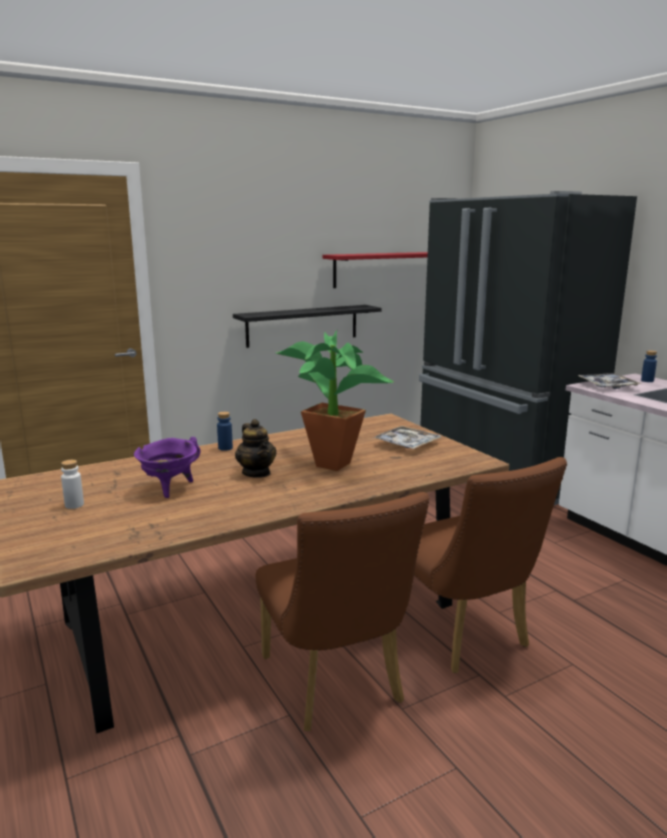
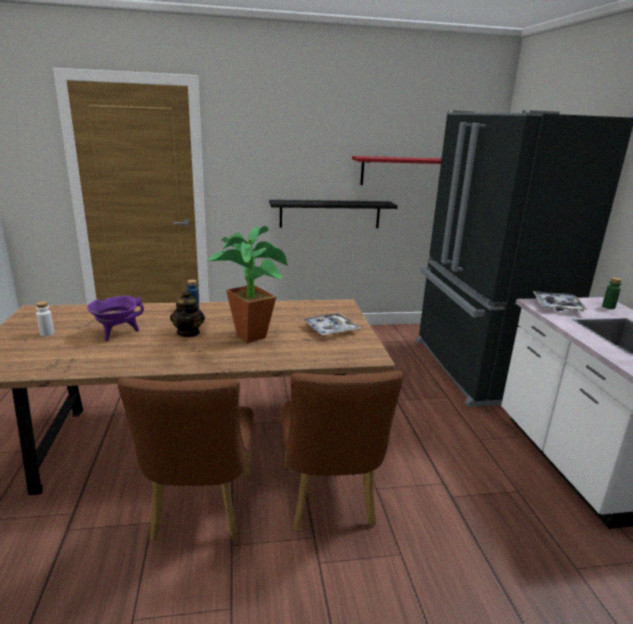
camera: 20 degrees right, 5 degrees up
blue bottle [641,350,657,382] -> green bottle [602,277,622,309]

